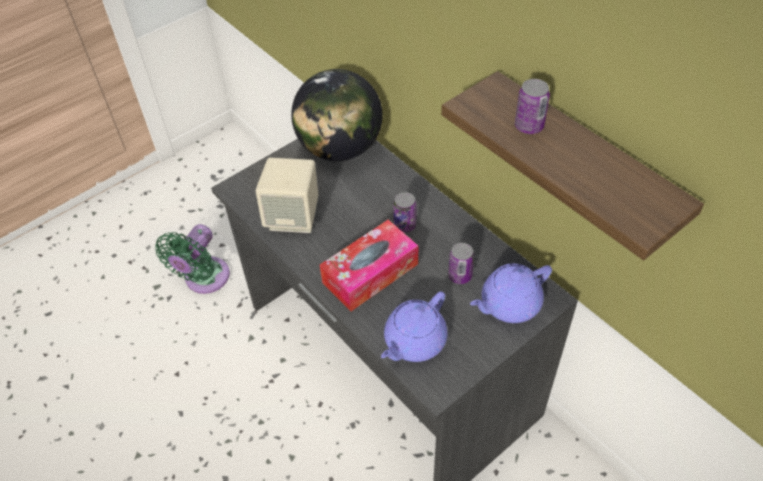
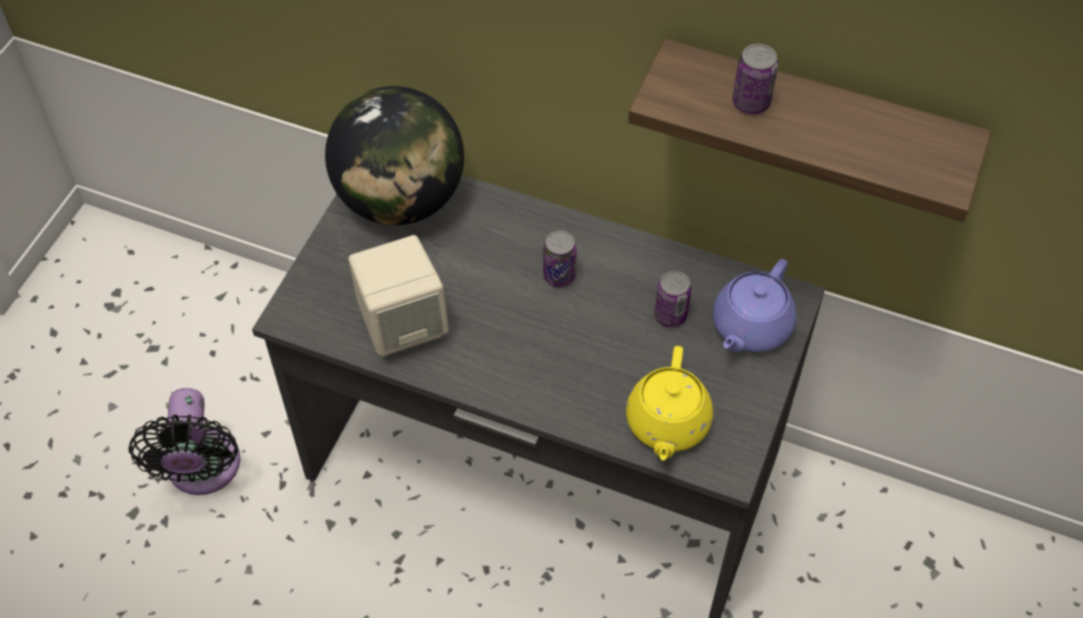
camera: 30 degrees left, 5 degrees up
green fan [155,224,230,294] -> black fan [129,388,240,495]
tissue box [320,220,418,311] -> none
purple teapot [381,291,448,362] -> yellow teapot [626,346,713,461]

